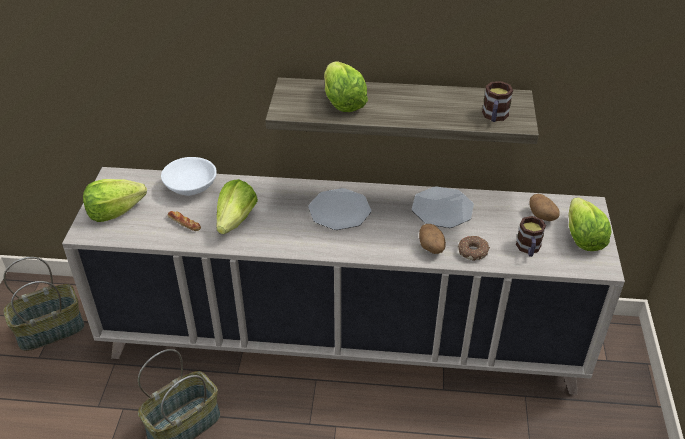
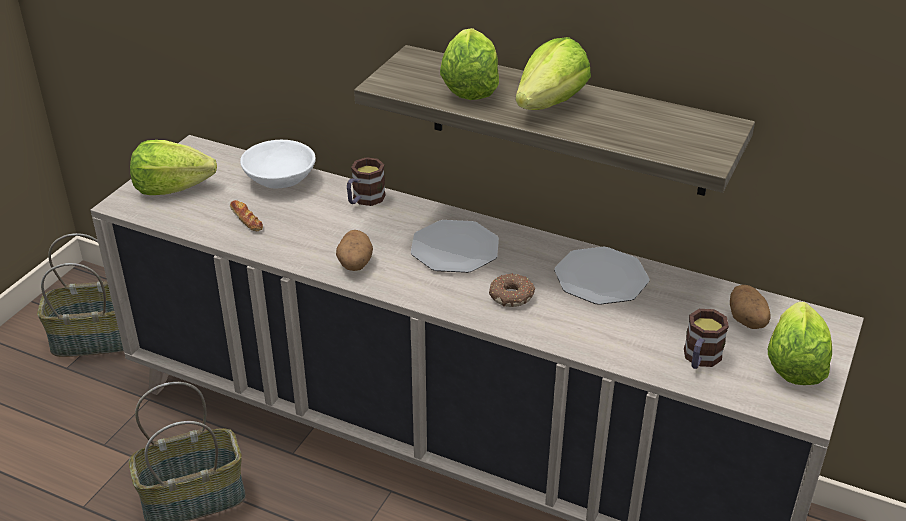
camera: 20 degrees right, 5 degrees down
lettuce [217,179,258,234] -> lettuce moved to [516,37,591,110]
potato [419,224,446,254] -> potato moved to [336,230,373,271]
donut [458,236,490,261] -> donut moved to [489,273,535,307]
mug [482,81,513,122] -> mug moved to [347,157,386,206]

